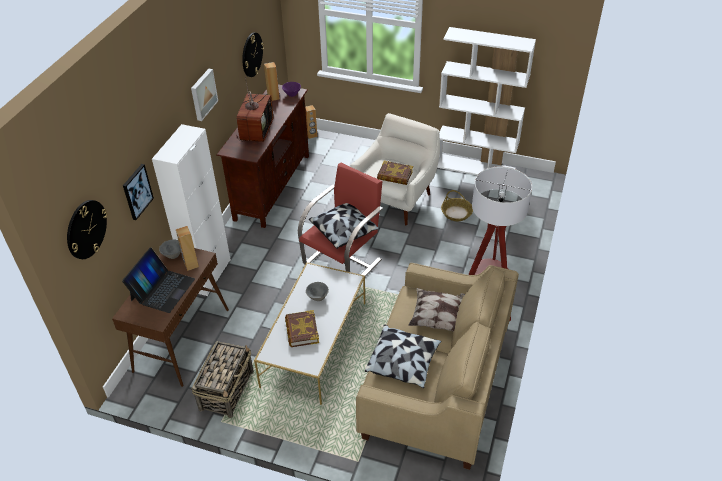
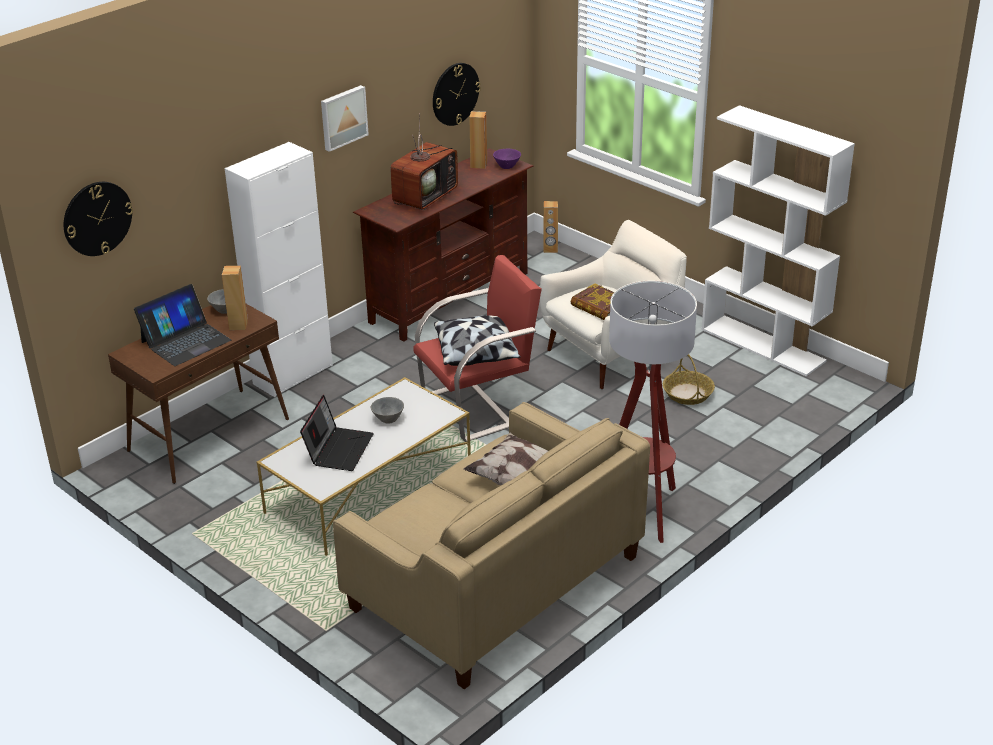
camera: 25 degrees right, 10 degrees down
picture [123,164,154,220] -> none
basket [191,341,254,418] -> none
book [285,310,319,347] -> laptop [300,395,374,471]
pillow [365,325,442,388] -> none

